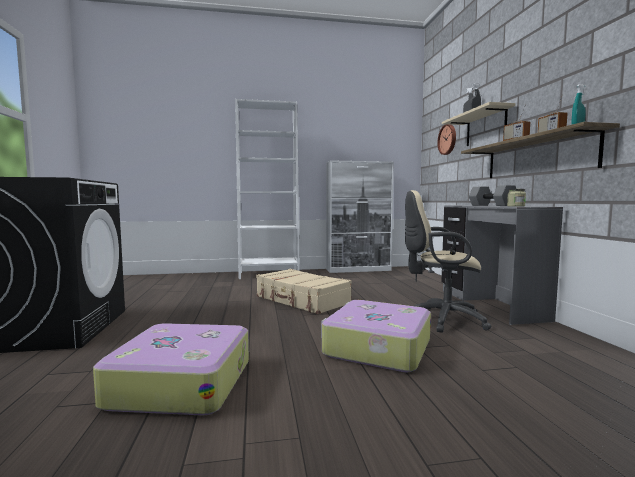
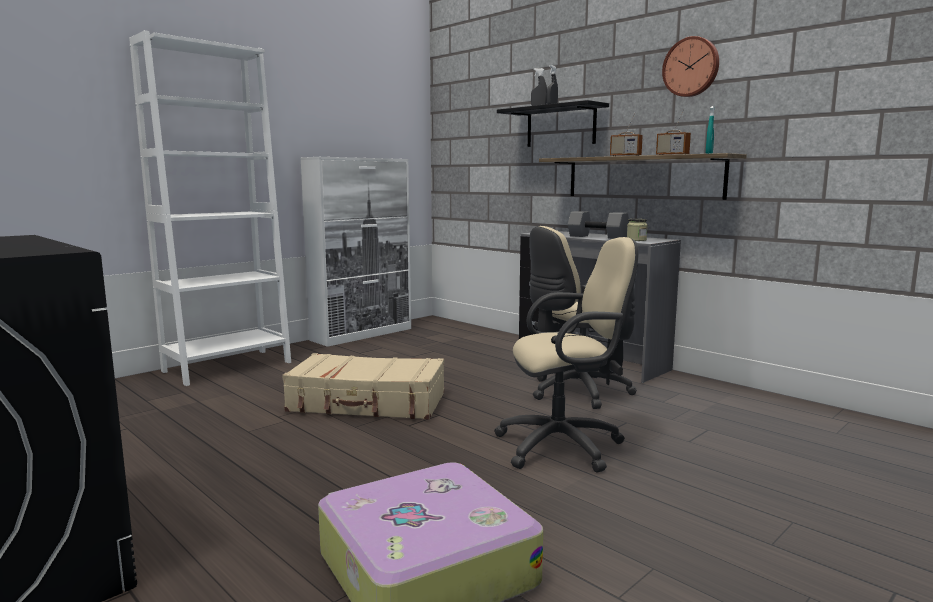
camera: 35 degrees left, 5 degrees up
suitcase [321,300,431,372] -> beige office chair [494,237,639,472]
wall clock [437,124,456,155] -> wall clock moved to [662,36,719,97]
beige shelf [442,102,516,146] -> black shelf [497,100,609,147]

